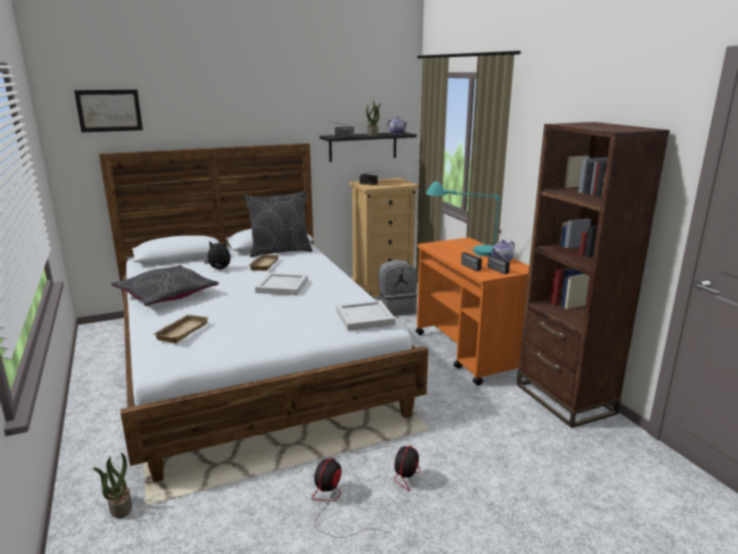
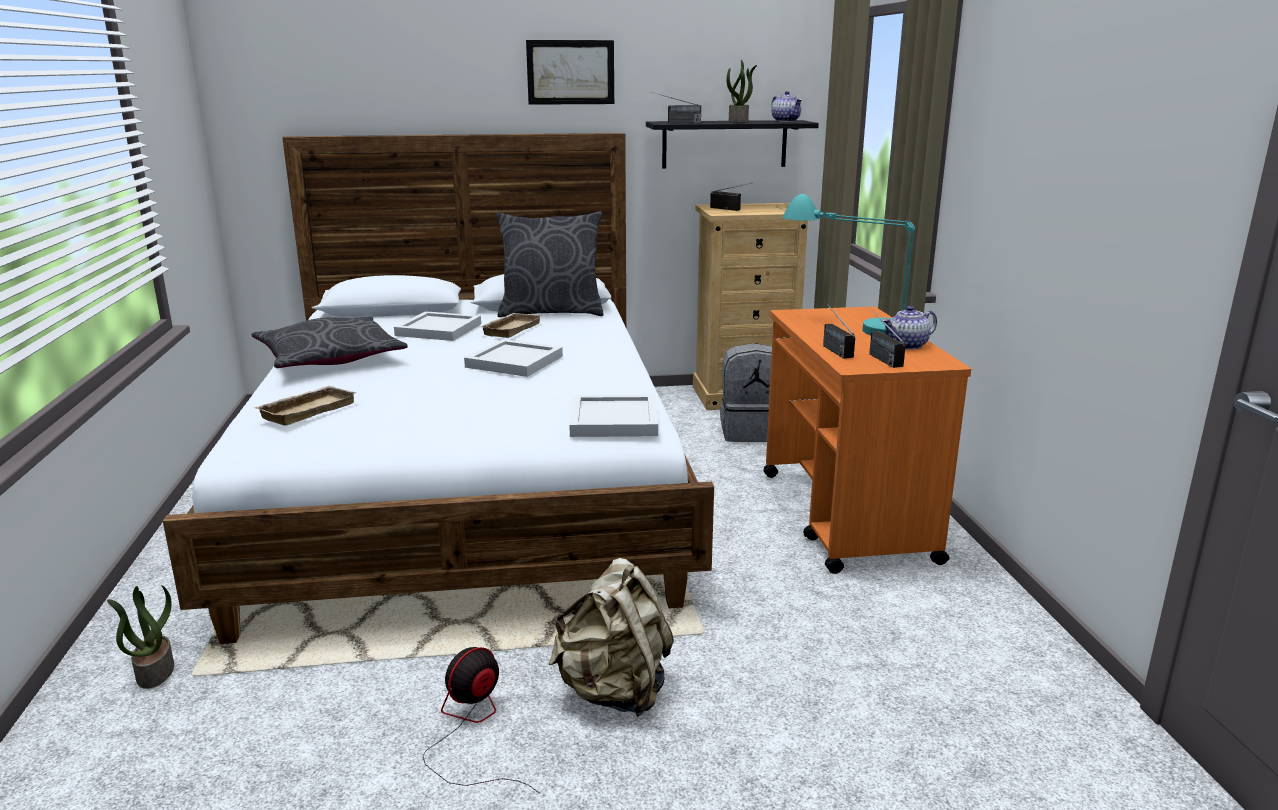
camera: 15 degrees right, 0 degrees up
picture [74,90,143,132] -> picture moved to [526,40,614,105]
plush toy [204,241,231,269] -> white tray [394,311,481,341]
fan [353,446,420,491] -> beige backpack [548,558,674,716]
brown bookcase [516,122,670,428] -> none

